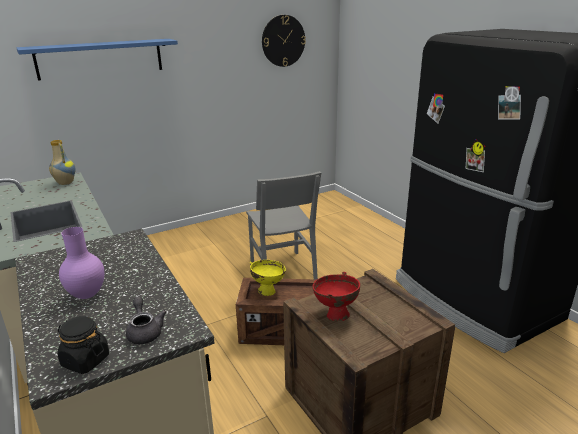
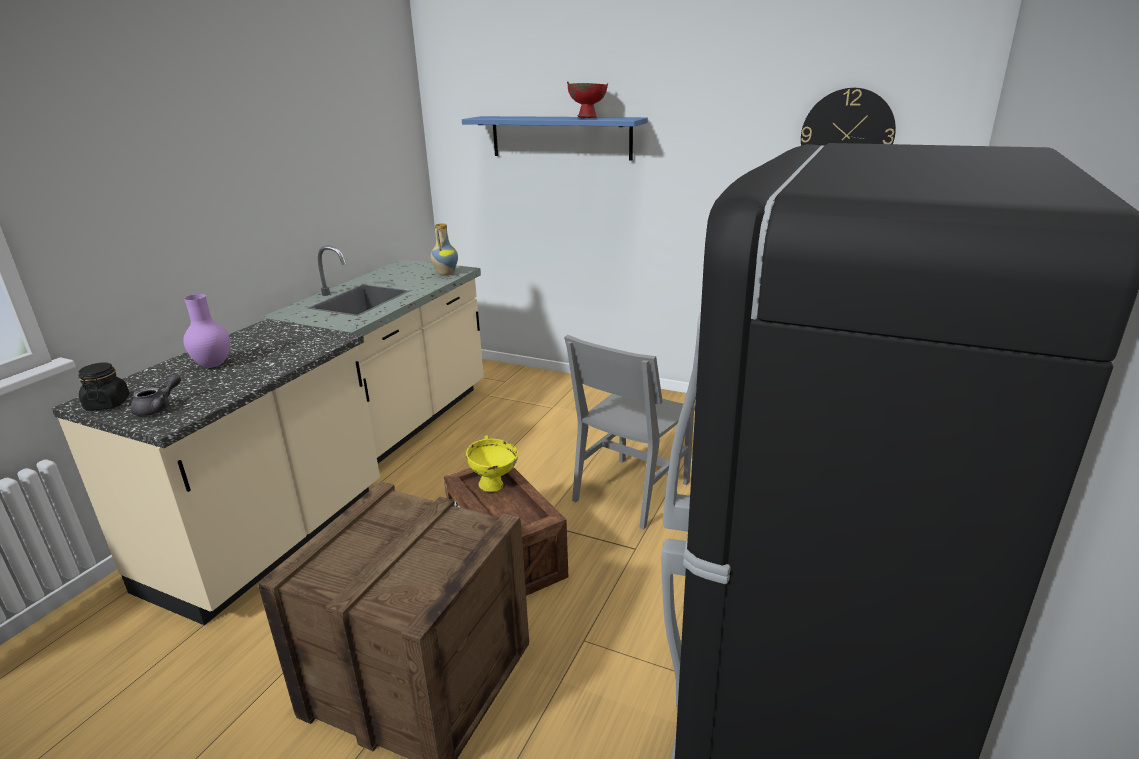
camera: 55 degrees right, 0 degrees up
red bowl [312,272,360,321] -> red bowl moved to [567,81,608,118]

